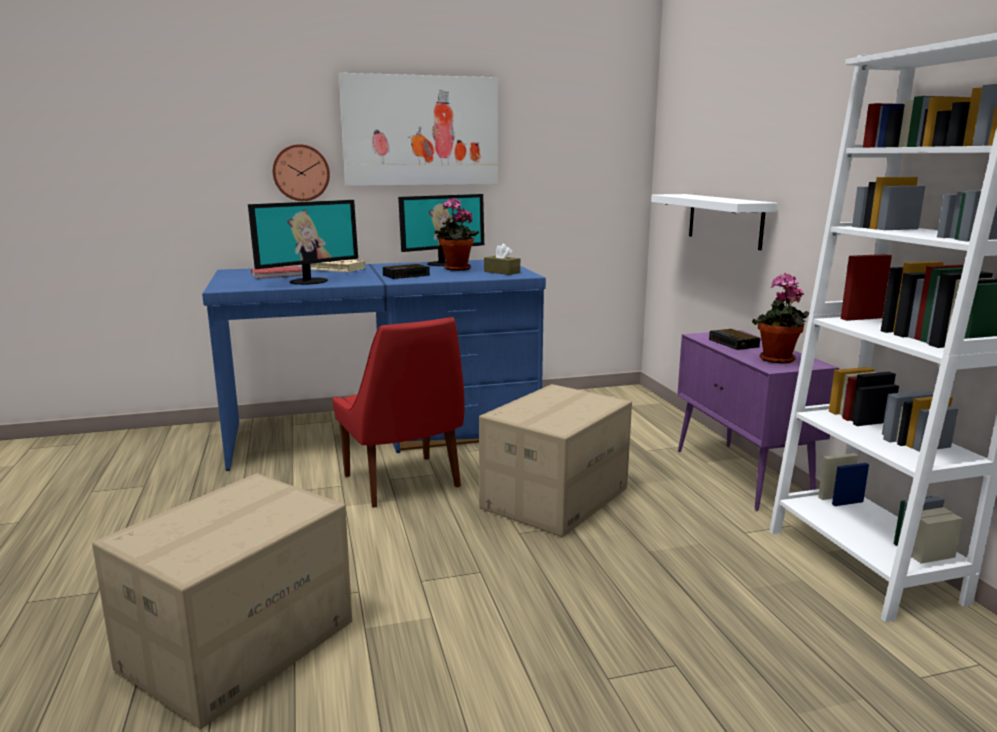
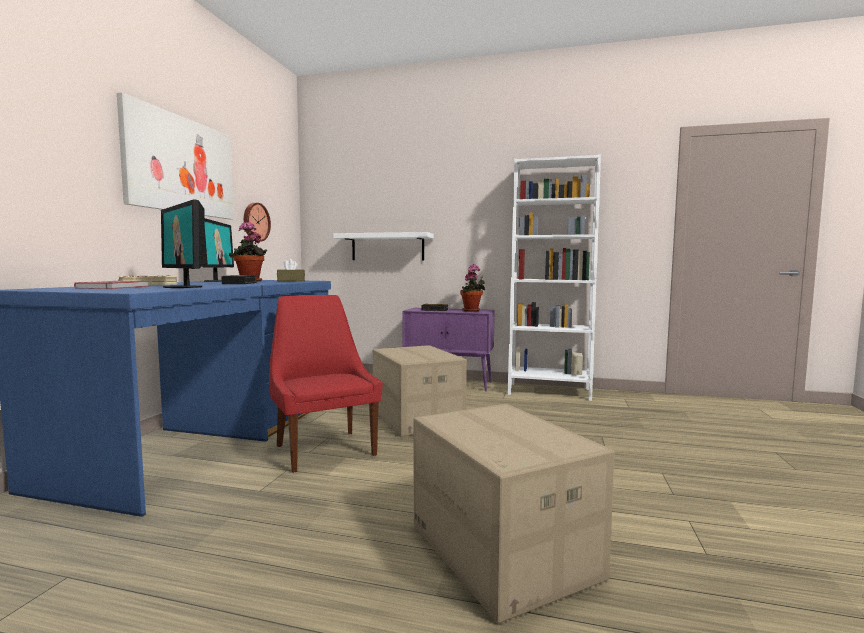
camera: 60 degrees left, 10 degrees down
monitor [248,200,358,285] -> monitor turned 150 degrees clockwise [161,199,205,288]
wall clock [273,144,330,201] -> wall clock moved to [244,203,271,242]
red chair [333,317,465,508] -> red chair turned 120 degrees counterclockwise [269,295,383,473]

